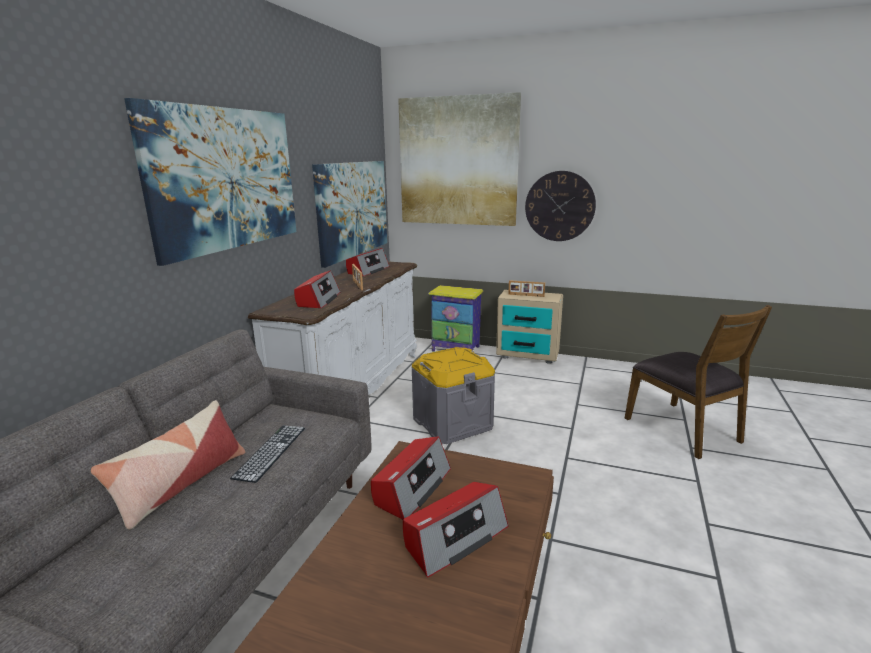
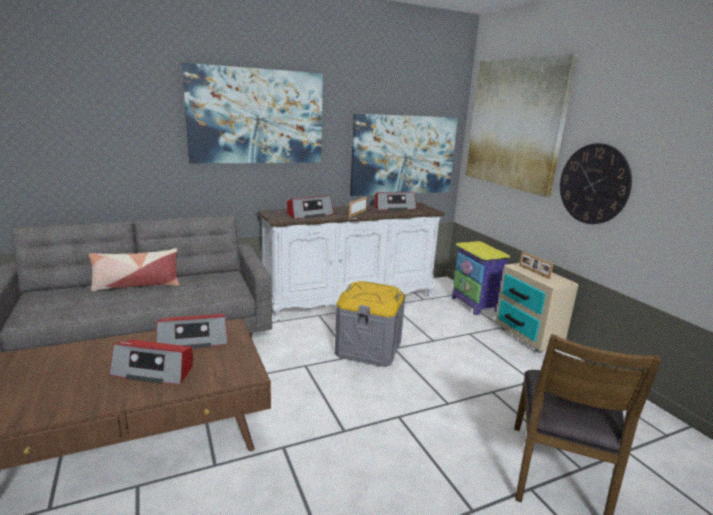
camera: 45 degrees right, 0 degrees up
keyboard [230,425,305,483] -> none

